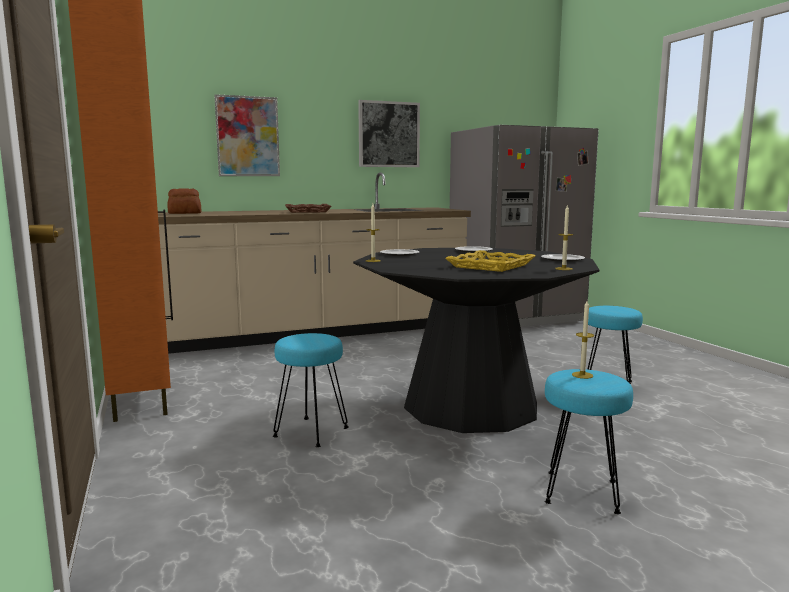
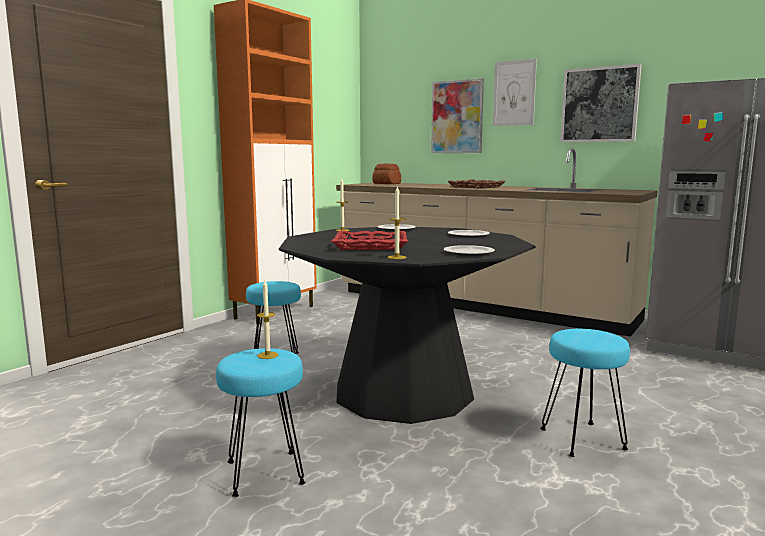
camera: 55 degrees right, 0 degrees up
yellow tray [445,250,536,272] -> red tray [332,231,408,250]
none -> picture [493,59,537,126]

